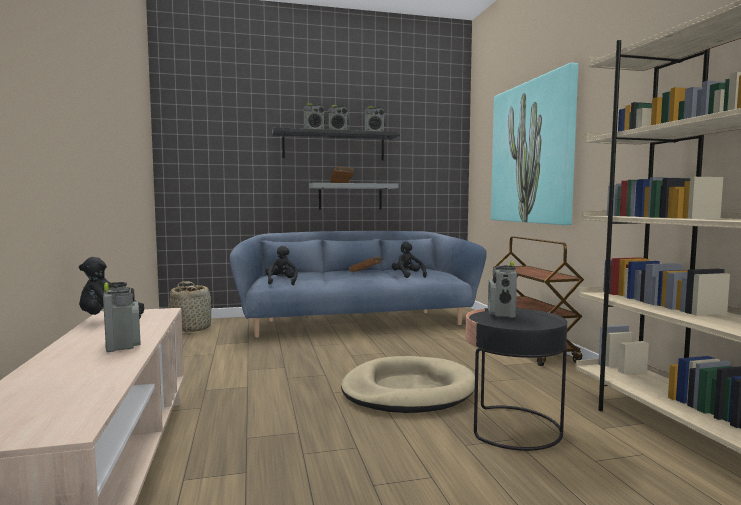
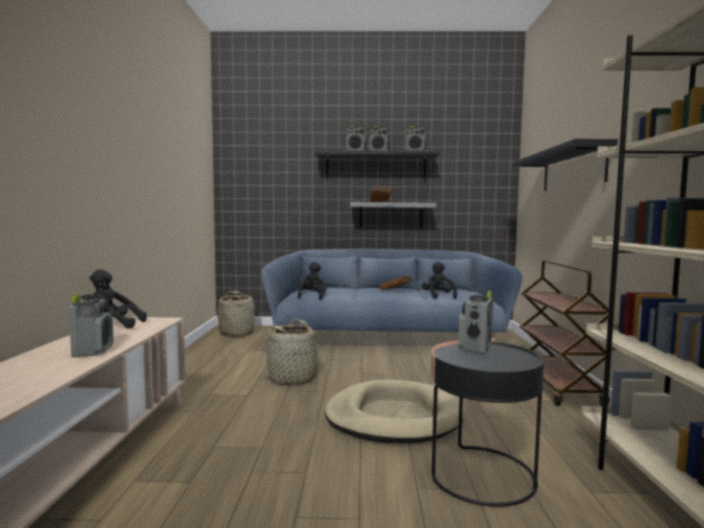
camera: 15 degrees right, 0 degrees up
picture [491,63,578,225] -> black shelf [512,139,618,191]
none -> basket [262,319,329,386]

